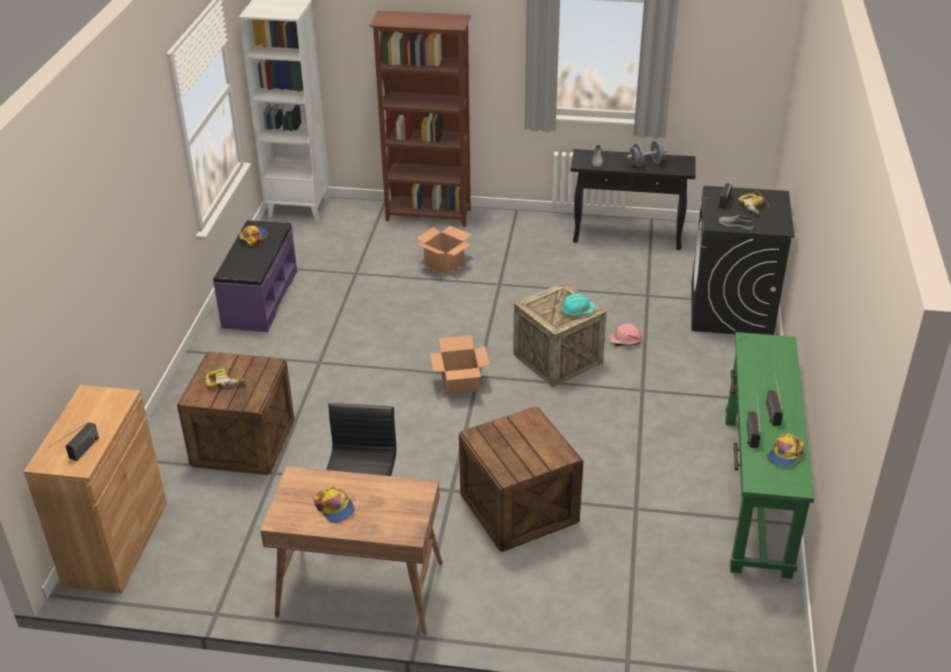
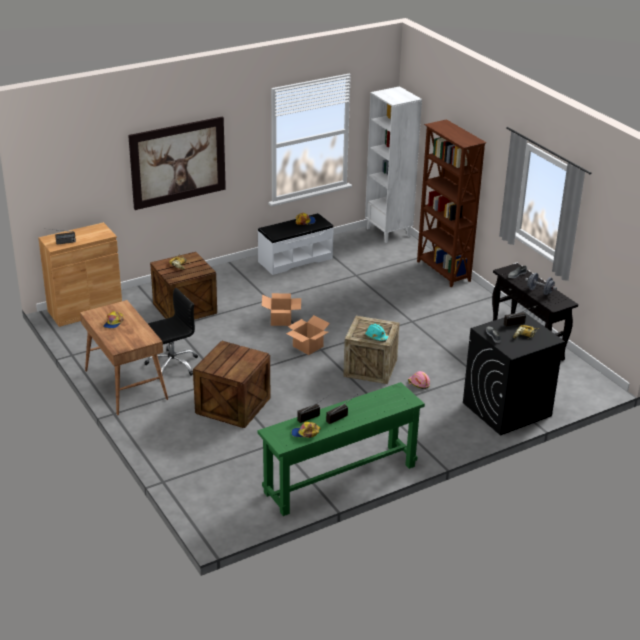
camera: 50 degrees right, 5 degrees down
purple bench [213,220,297,332] -> white bench [258,213,334,275]
cardboard box [416,226,472,275] -> cardboard box moved to [262,293,301,326]
none -> picture [128,116,226,210]

